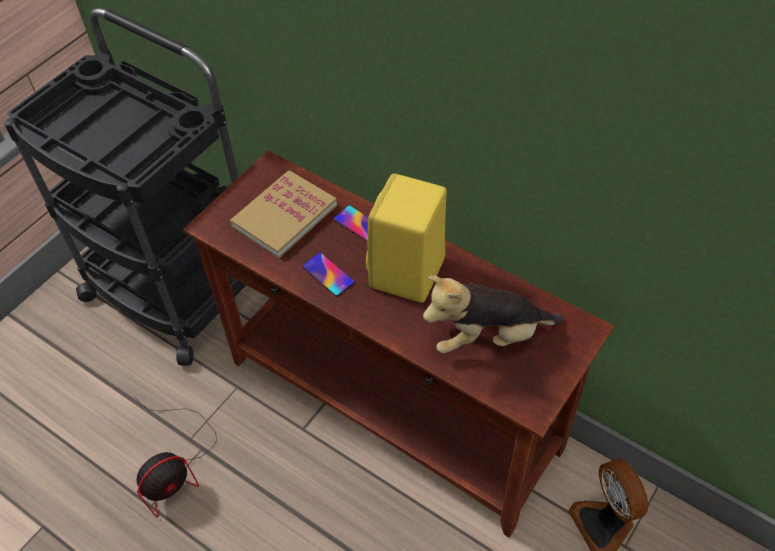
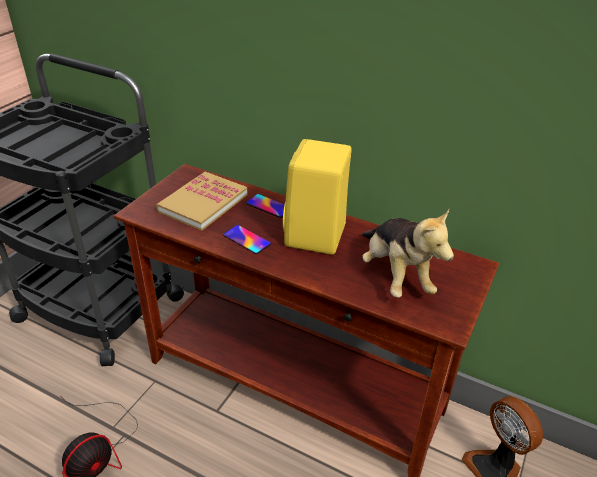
camera: 10 degrees left, 15 degrees down
plush toy [423,275,563,353] -> plush toy turned 90 degrees counterclockwise [362,209,454,298]

